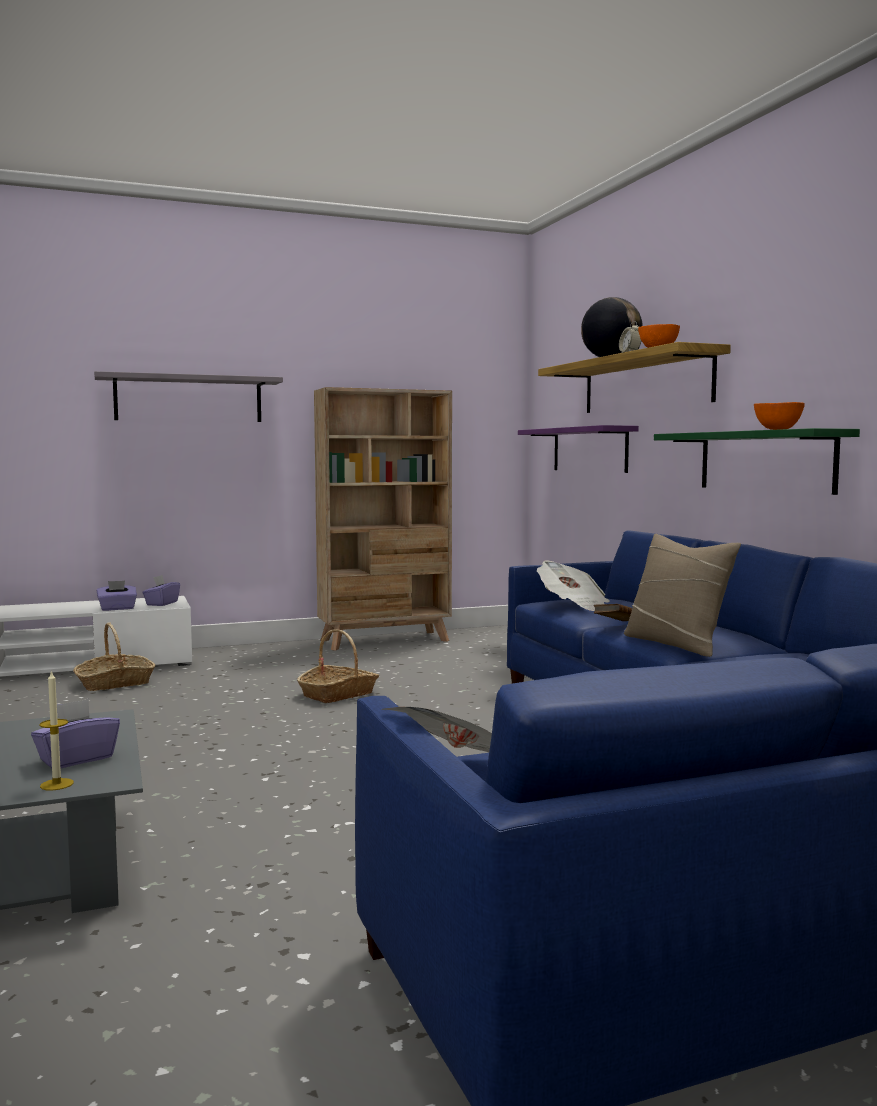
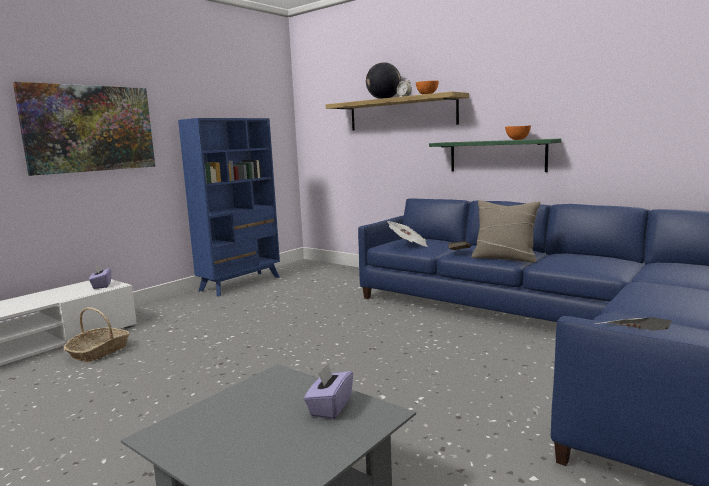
camera: 30 degrees left, 5 degrees up
candle [39,670,74,791] -> none
grey shelf [94,371,283,422] -> picture [13,82,155,176]
purple tissue box [97,581,137,611] -> none
basket [297,629,379,703] -> none
beige bookcase [314,387,452,651] -> blue bookcase [178,118,280,296]
purple shelf [518,425,639,473] -> none

